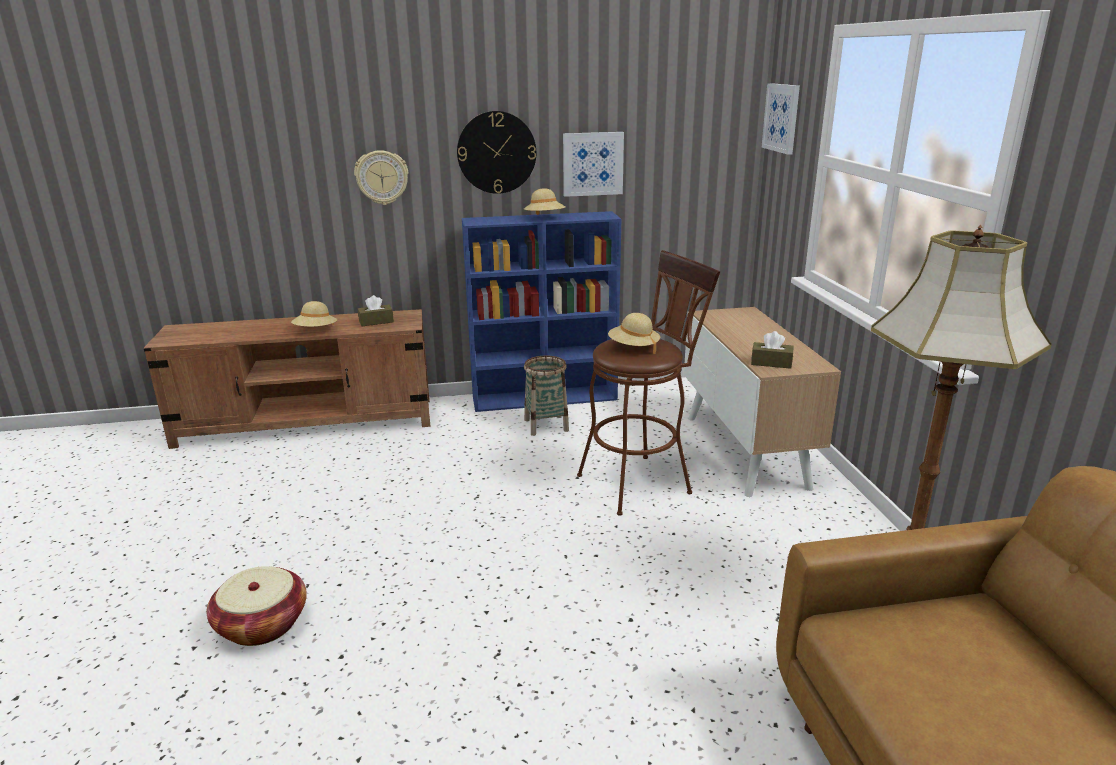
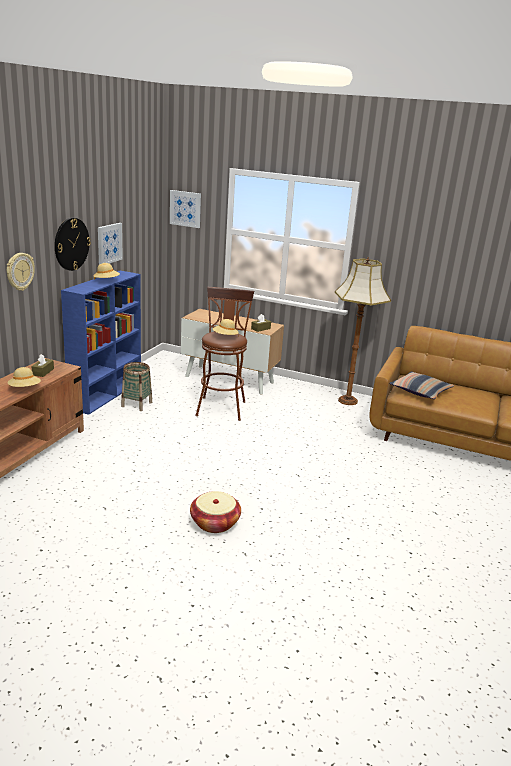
camera: 60 degrees left, 0 degrees up
none -> pillow [390,371,454,399]

